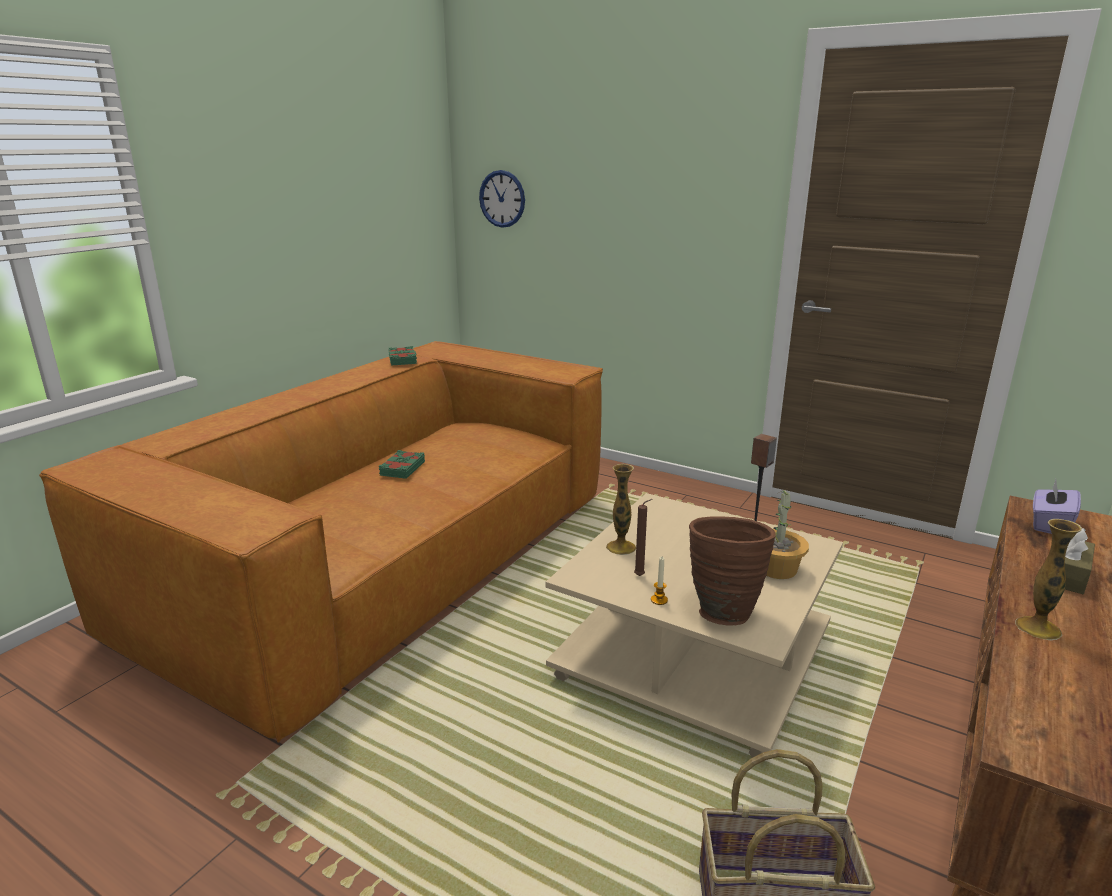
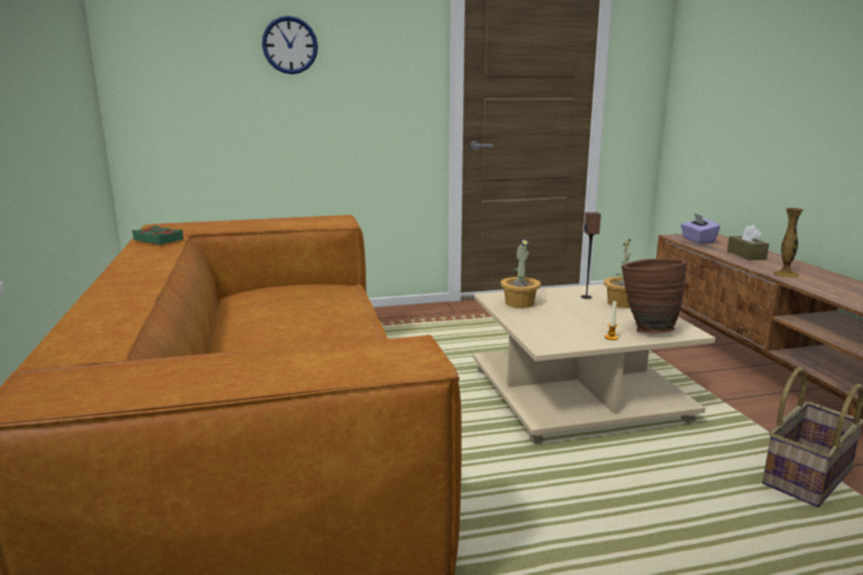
camera: 45 degrees left, 5 degrees down
green book [379,450,425,479] -> none
wall clock [479,170,525,228] -> wall clock moved to [262,16,318,74]
vase [606,464,636,555] -> none
brown candle [634,499,653,576] -> none
none -> potted plant [501,238,541,308]

